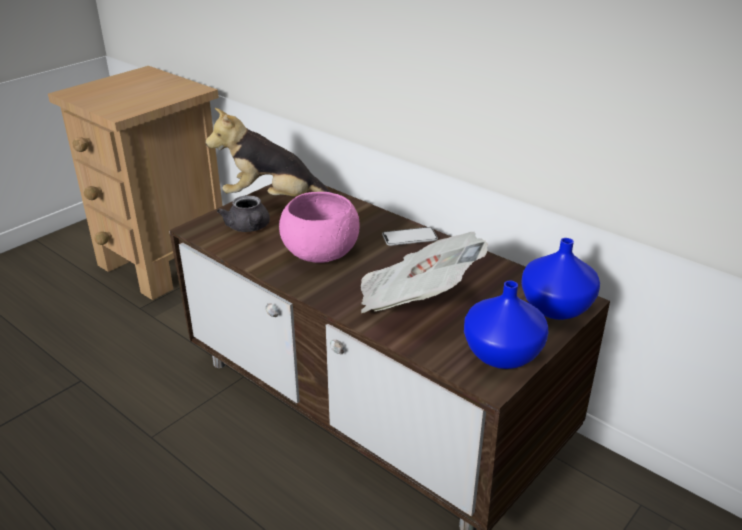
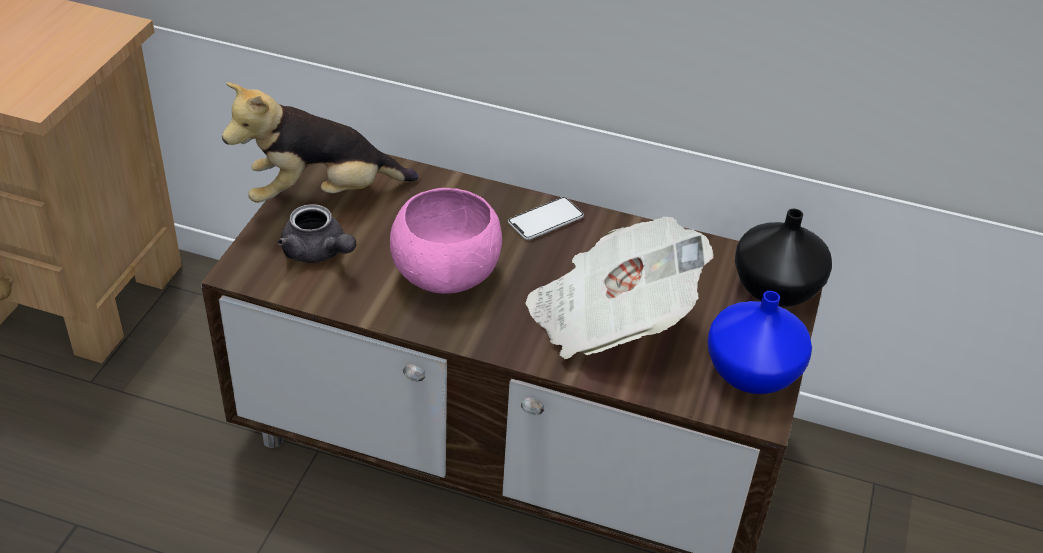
camera: 25 degrees left, 10 degrees up
blue vase [521,238,600,320] -> black vase [735,209,832,307]

